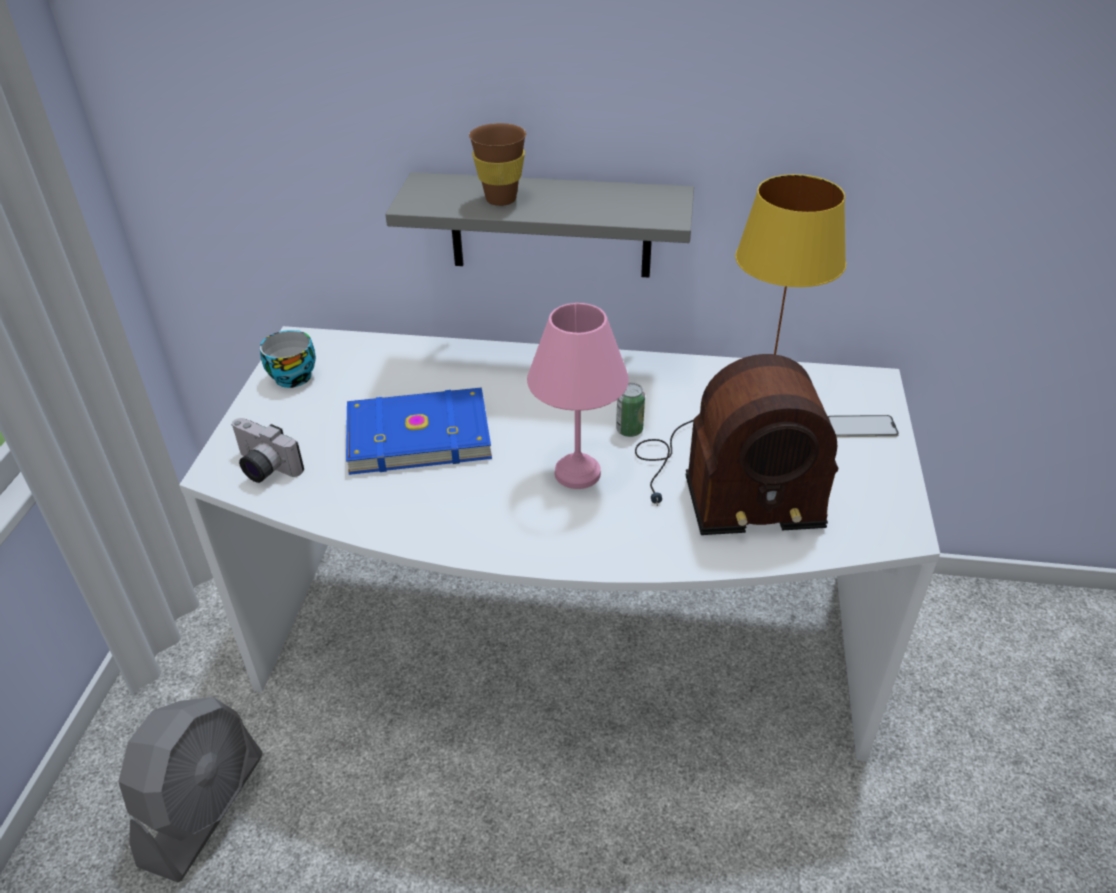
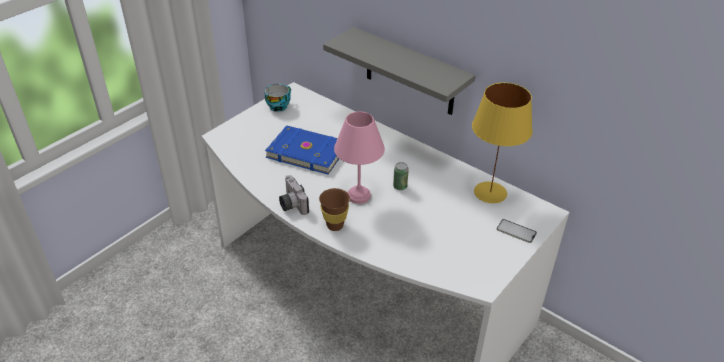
camera: 30 degrees right, 0 degrees up
grey fan [118,697,263,882] -> none
camera [231,418,304,483] -> camera moved to [279,175,309,215]
brown cup [469,123,526,206] -> brown cup moved to [319,188,350,231]
radio [635,354,838,535] -> none

